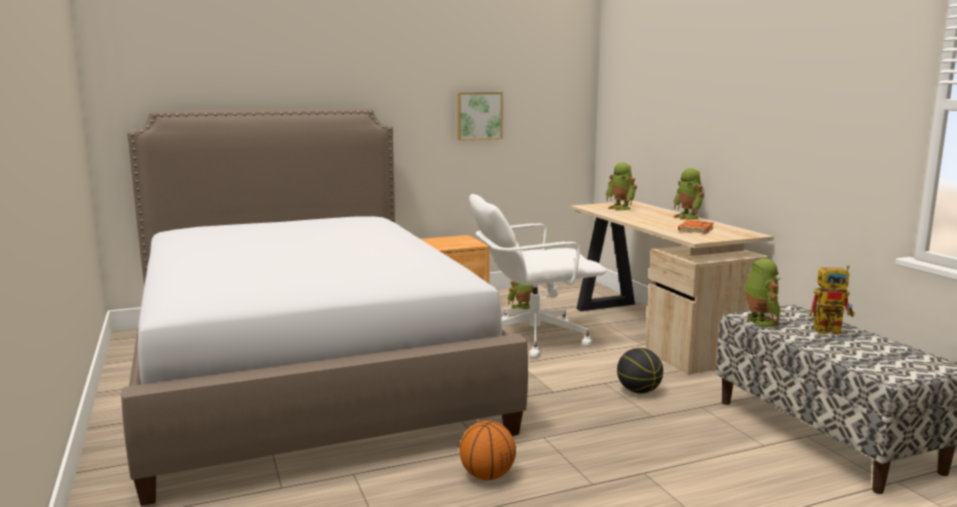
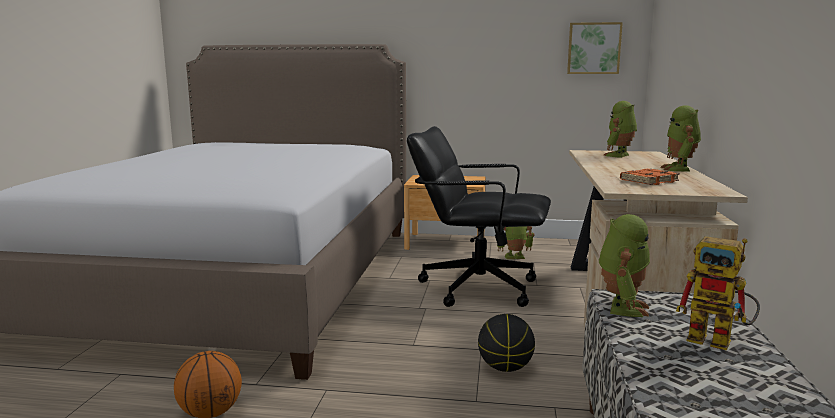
camera: 30 degrees right, 0 degrees up
picture [457,92,503,141] -> picture moved to [567,22,623,74]
white office chair [469,194,606,358] -> black office chair [407,126,551,307]
toy robot [606,162,637,210] -> toy robot turned 45 degrees clockwise [603,101,637,158]

